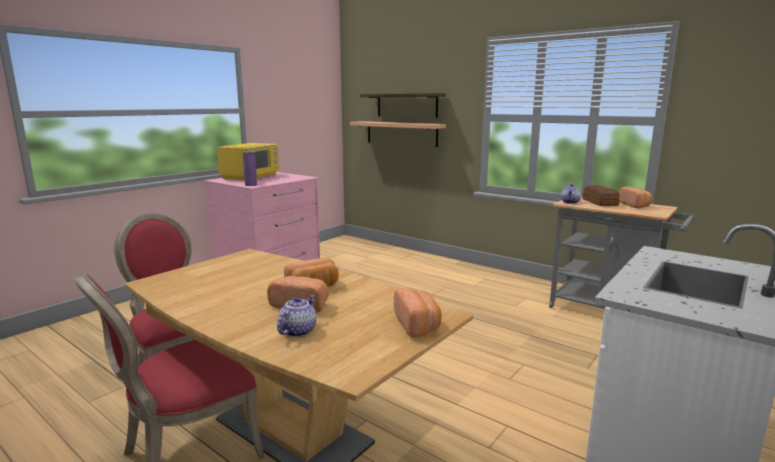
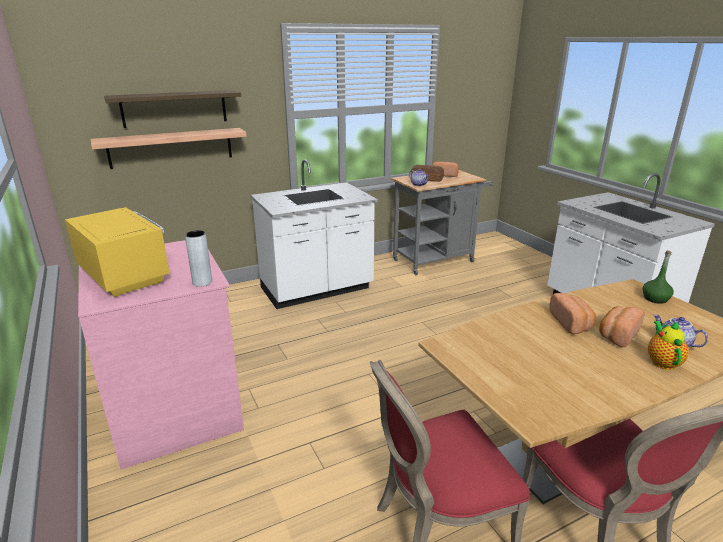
camera: 65 degrees left, 10 degrees up
purple vase [243,152,257,186] -> grey vase [185,230,212,287]
bread [394,288,442,337] -> green bottle [642,250,674,304]
none -> white counter [251,159,378,309]
none -> teapot [648,321,689,370]

